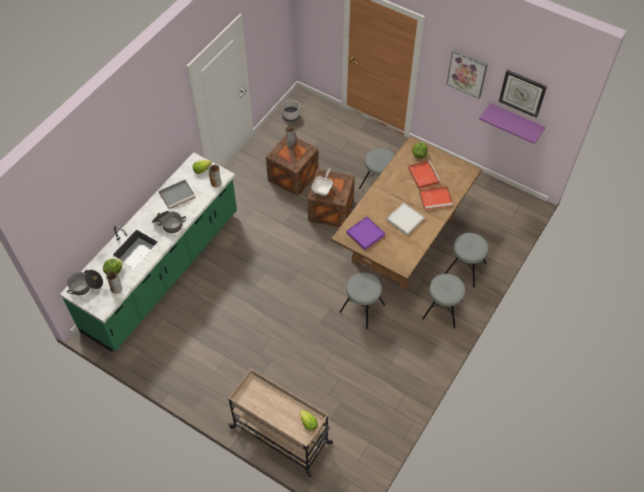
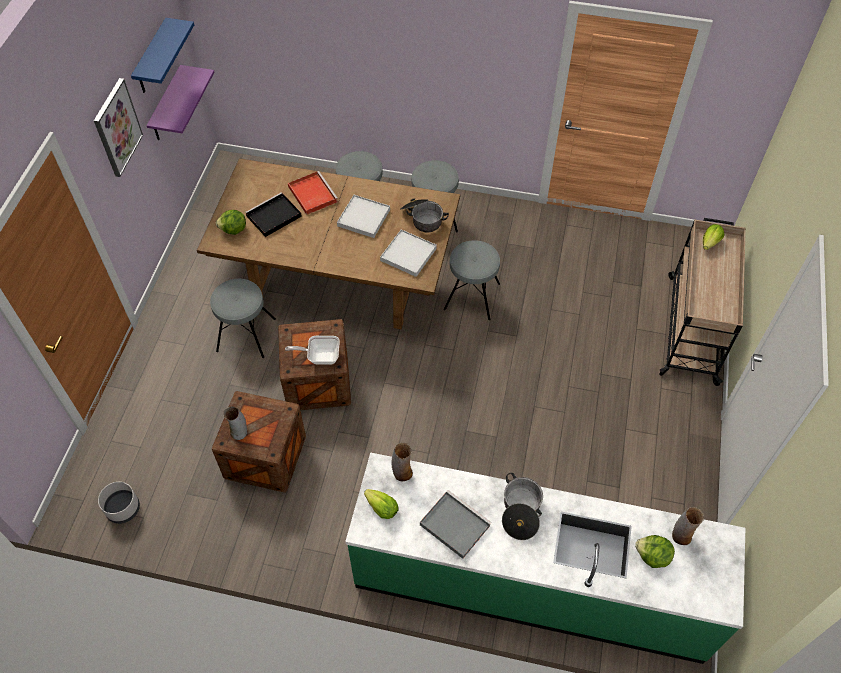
camera: 110 degrees left, 0 degrees up
cooking pot [67,270,103,295] -> cooking pot moved to [400,198,449,232]
purple tray [347,217,385,250] -> white tray [380,229,437,277]
red tray [408,160,440,189] -> black tray [245,192,302,237]
wall clock [499,70,547,118] -> blue shelf [131,18,194,93]

